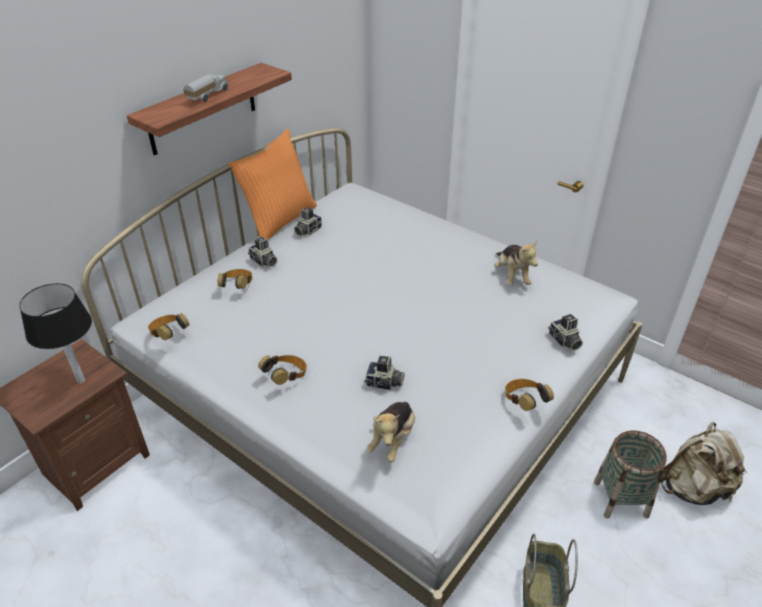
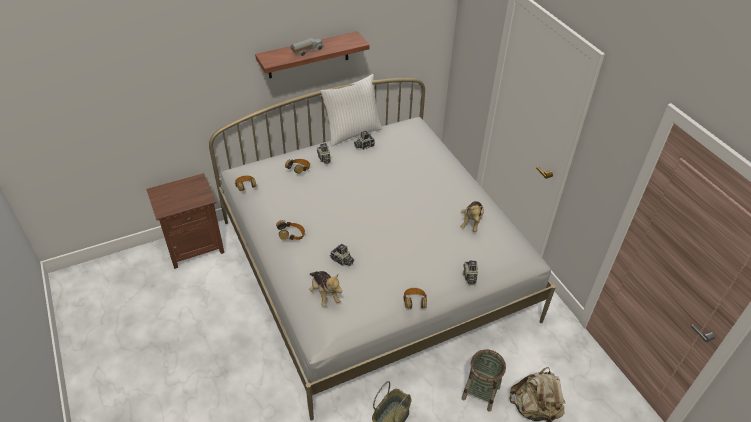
camera: 25 degrees right, 5 degrees up
black table lamp [19,283,92,384] -> none
orange pillow [229,129,317,240] -> white pillow [320,74,382,147]
plush toy [366,402,415,463] -> plush toy turned 75 degrees counterclockwise [309,271,342,307]

